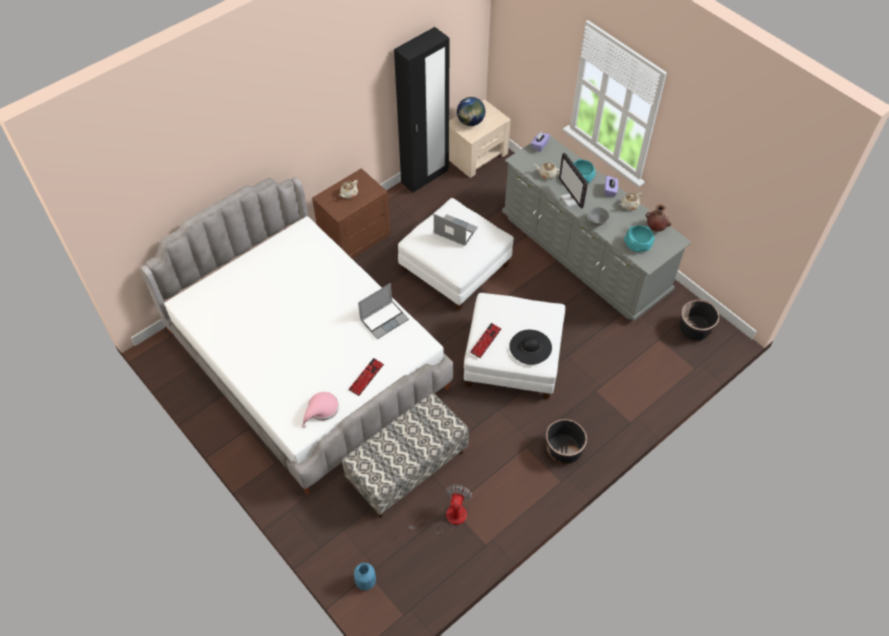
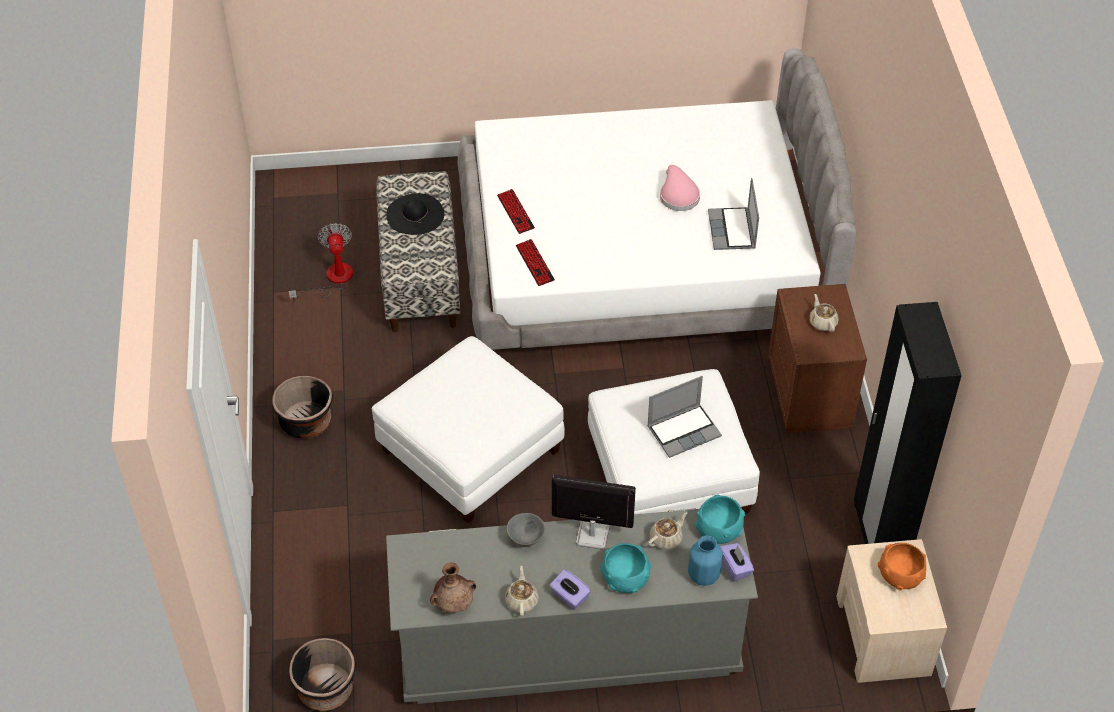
camera: 125 degrees right, 5 degrees down
pink hat [301,392,339,428] -> pink hat moved to [660,165,700,211]
blue vase [354,563,376,590] -> blue vase moved to [688,535,723,586]
laptop [358,283,409,339] -> laptop moved to [708,178,759,250]
fan [409,485,472,533] -> fan turned 150 degrees counterclockwise [288,223,353,303]
globe [457,97,485,126] -> orange bowl [878,543,926,590]
keyboard [470,323,501,358] -> keyboard moved to [516,239,555,286]
black hat [509,330,552,365] -> black hat moved to [386,193,444,235]
turquoise bowl [624,225,655,252] -> turquoise bowl moved to [695,495,745,544]

